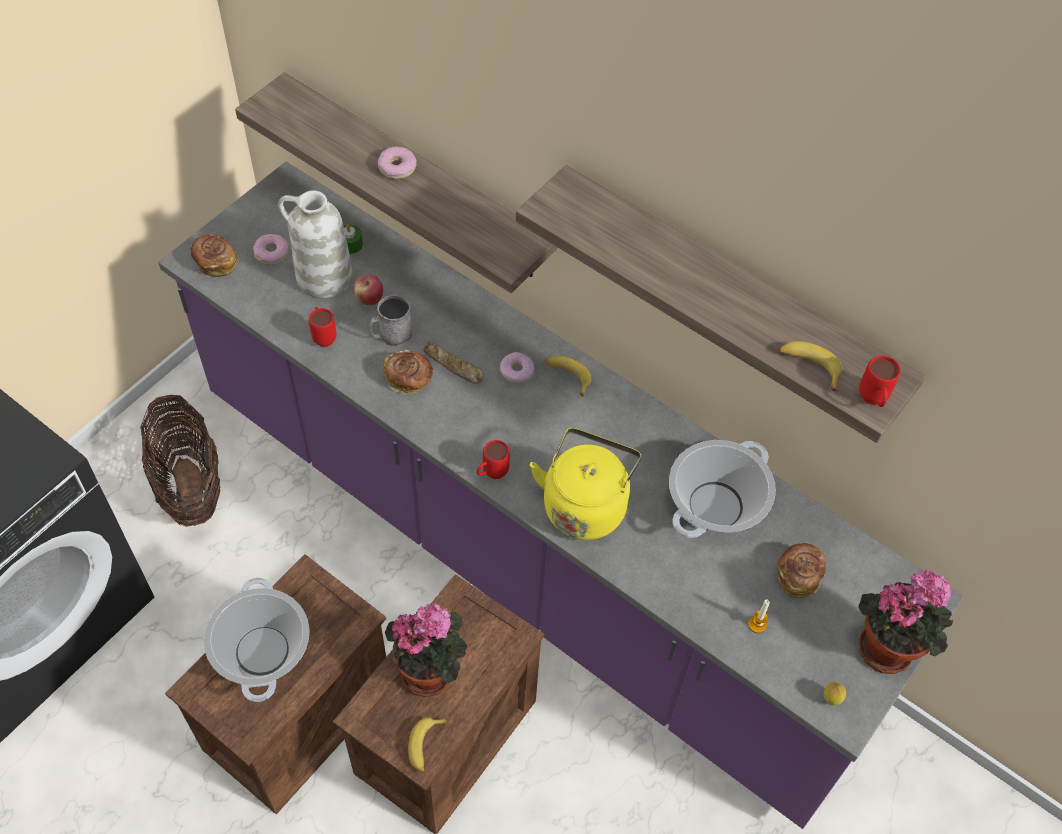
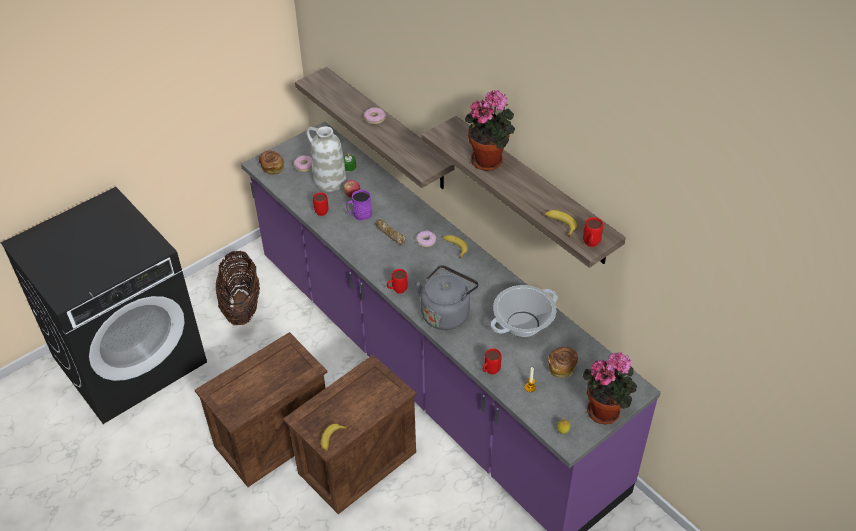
camera: 15 degrees right, 10 degrees down
cooking pot [204,578,310,702] -> none
grey mug [369,294,412,347] -> purple mug [347,189,372,221]
bread [383,350,433,394] -> none
potted plant [385,604,467,697] -> potted plant moved to [465,90,515,171]
yellow kettle [530,428,642,540] -> grey kettle [415,265,479,330]
none -> red mug [483,348,501,375]

